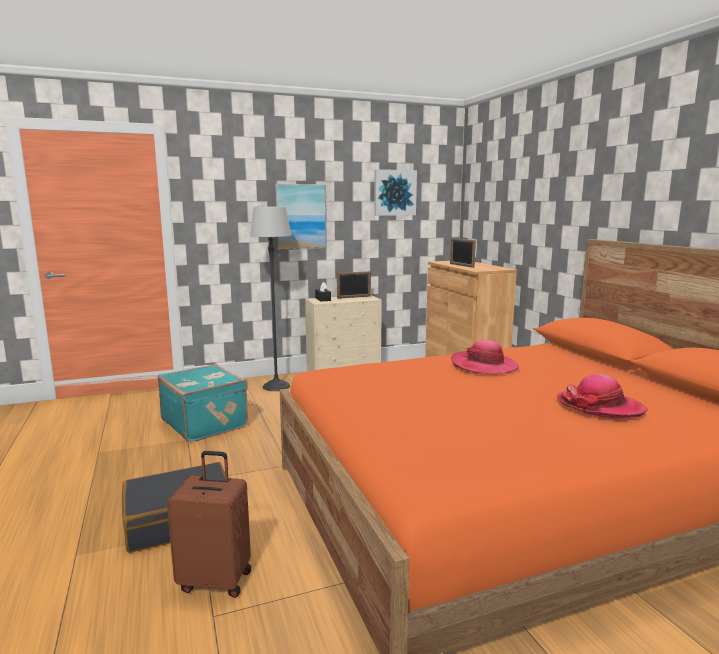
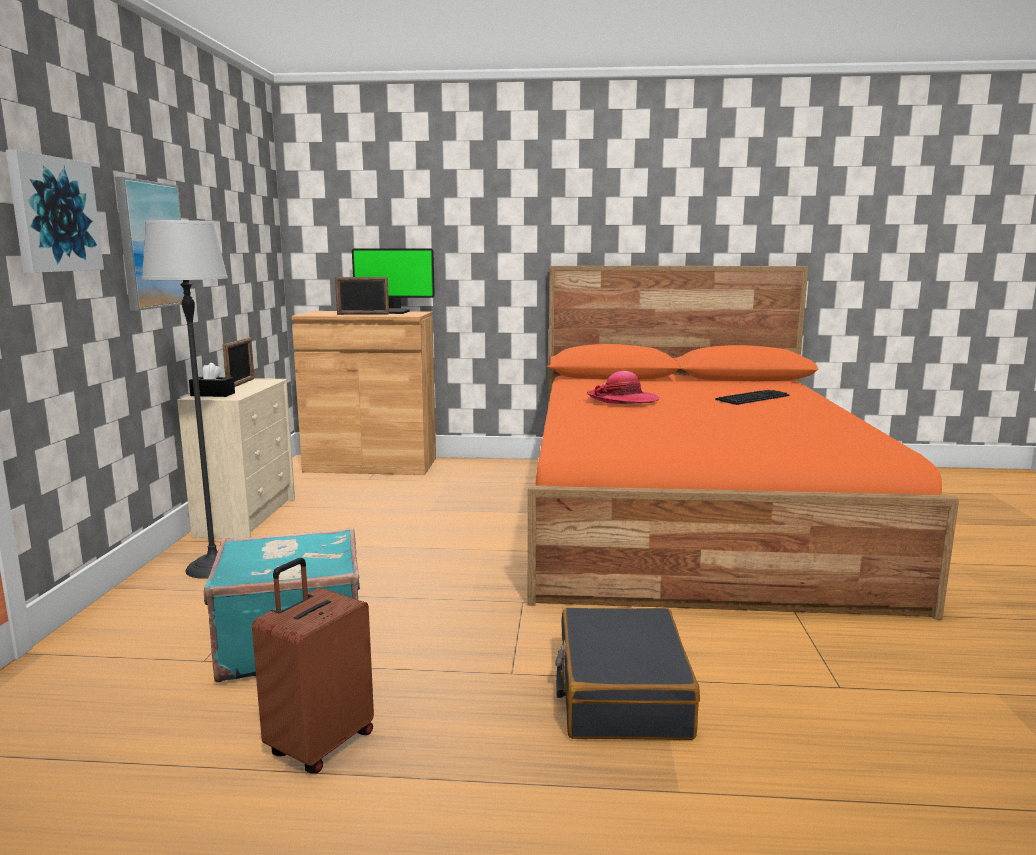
camera: 65 degrees left, 0 degrees up
brown suitcase [167,451,251,598] -> brown suitcase moved to [252,558,374,773]
picture [374,169,417,216] -> picture moved to [6,150,104,273]
hat [557,374,648,419] -> keyboard [715,390,790,405]
none -> monitor [352,249,435,314]

